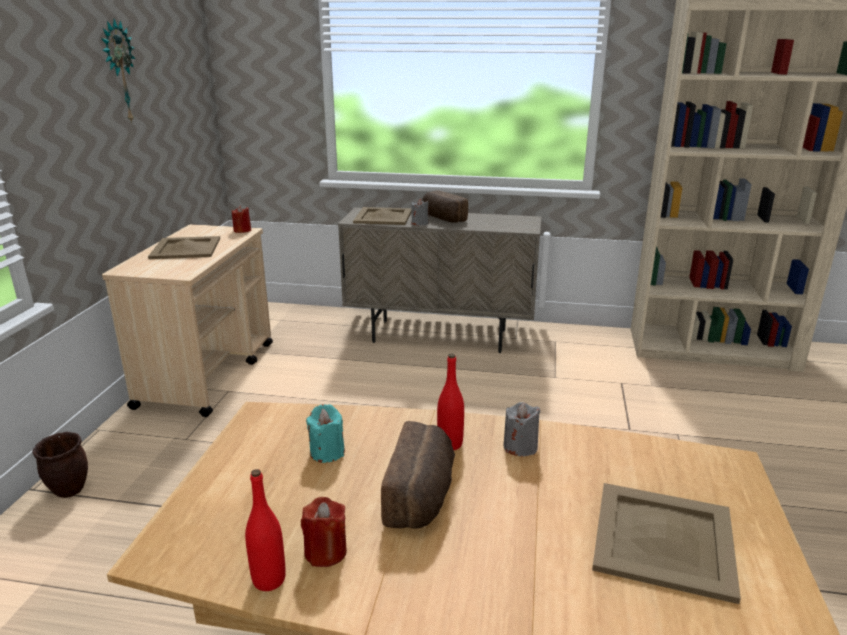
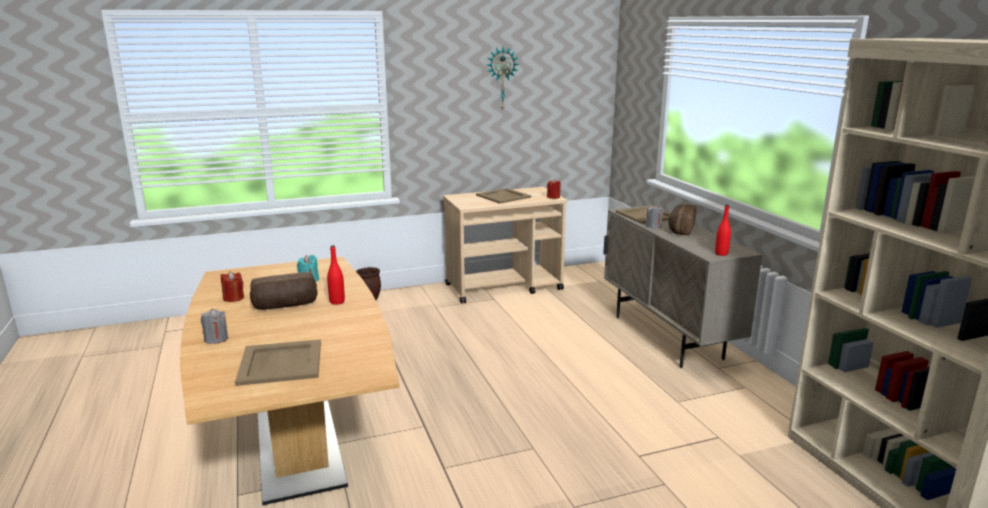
camera: 60 degrees right, 5 degrees down
red bottle [245,469,286,591] -> red bottle moved to [715,204,731,256]
grey candle [503,402,541,456] -> grey candle moved to [200,309,228,344]

